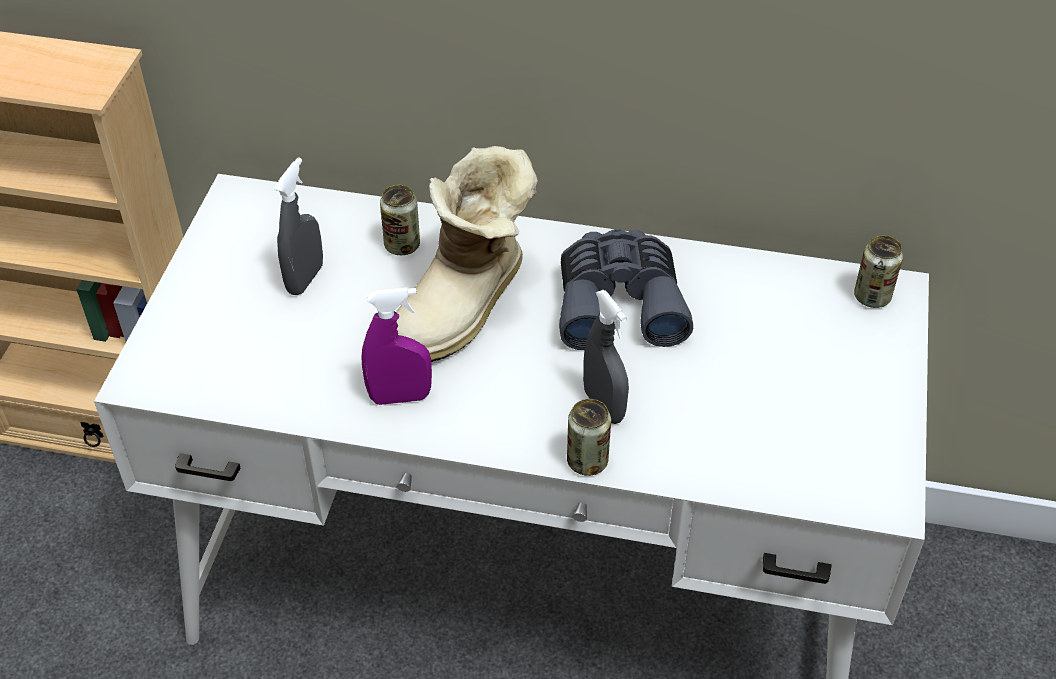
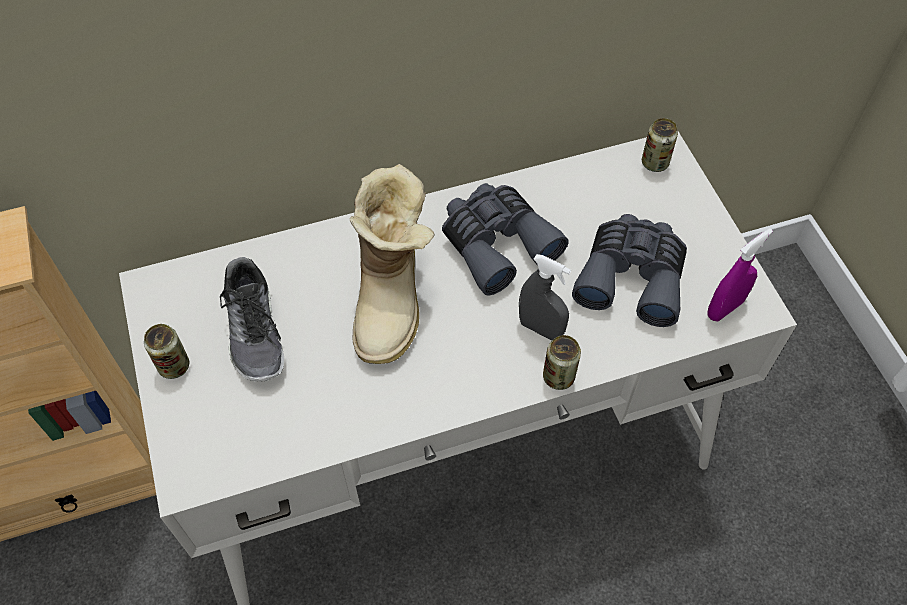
camera: 30 degrees left, 10 degrees up
grey spray bottle [275,157,323,295] -> shoe [220,257,284,382]
purple spray bottle [362,287,432,405] -> purple spray bottle moved to [707,228,773,321]
can [380,185,420,255] -> can moved to [144,324,189,379]
none -> grey binoculars [572,214,687,327]

